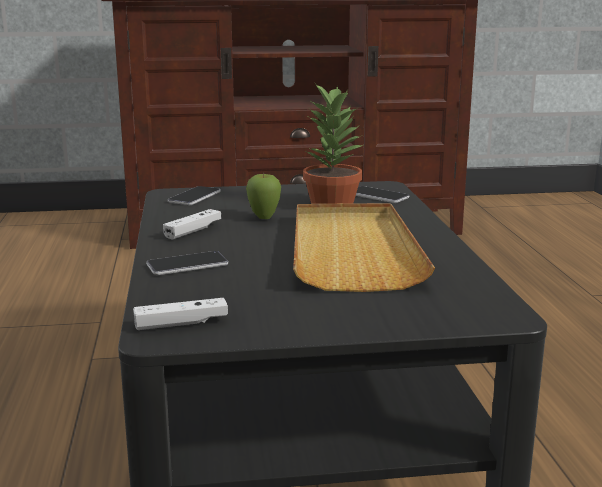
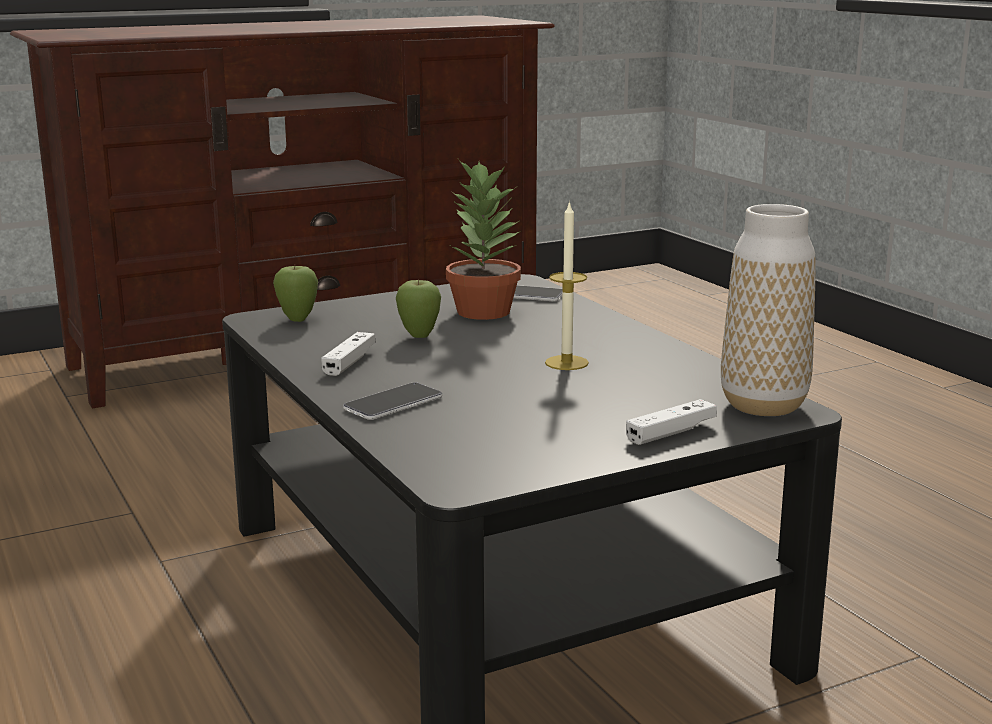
camera: 20 degrees left, 0 degrees up
white game controller [133,298,228,330] -> white game controller moved to [626,399,717,445]
phone [168,186,221,205] -> apple [273,265,318,322]
beige tray [293,203,435,292] -> candle [545,201,589,370]
none -> vase [721,204,816,416]

